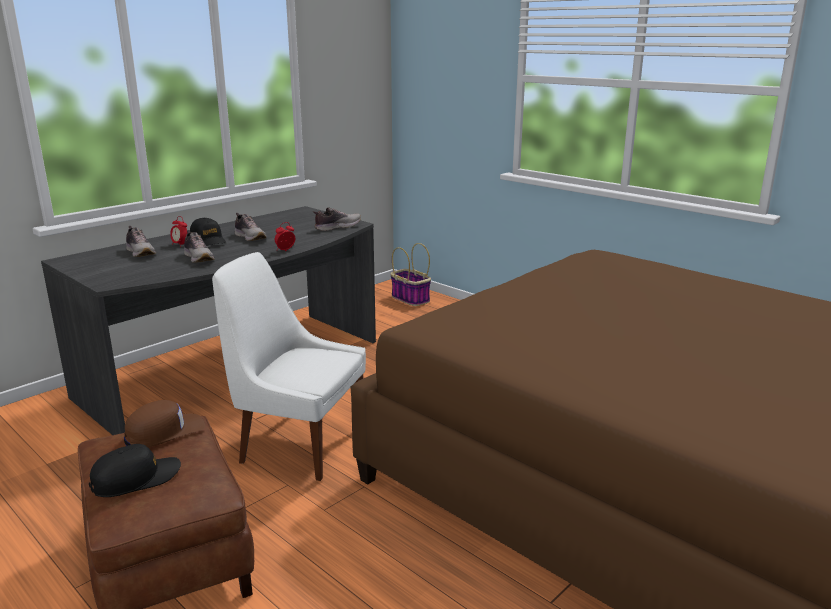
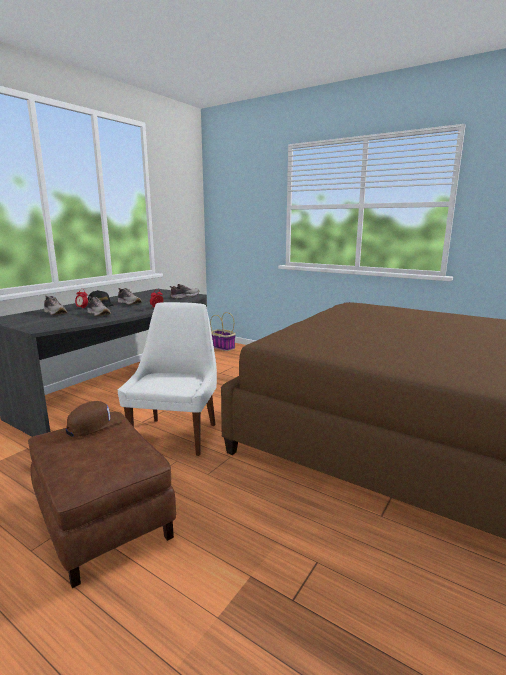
camera: 10 degrees left, 5 degrees down
black cap [89,444,181,497] -> none
white chair [212,252,366,481] -> white chair turned 90 degrees clockwise [118,302,217,456]

